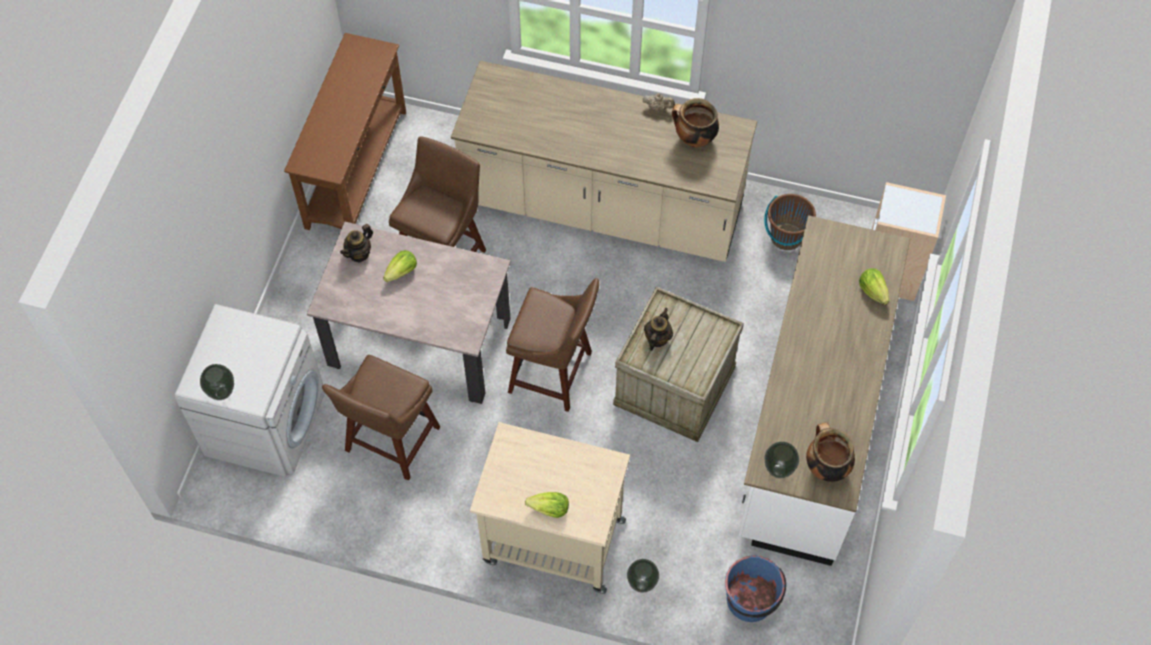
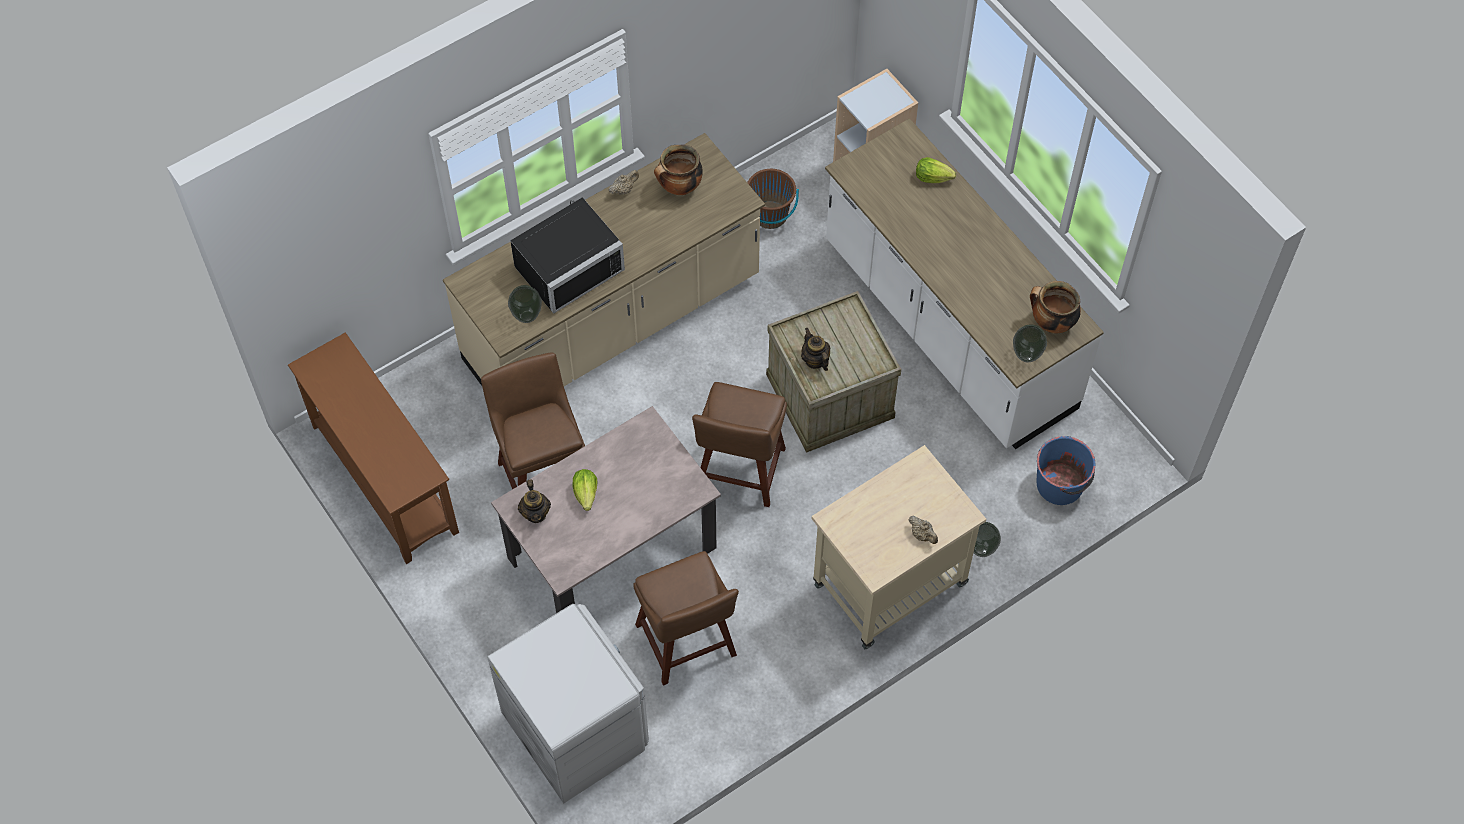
camera: 50 degrees left, 0 degrees up
vase [200,364,234,400] -> vase moved to [508,285,542,323]
brown chair [506,278,599,412] -> brown chair turned 135 degrees clockwise [692,382,787,507]
lettuce [525,492,569,518] -> beige teapot [908,515,938,544]
none -> black microwave [510,197,625,314]

